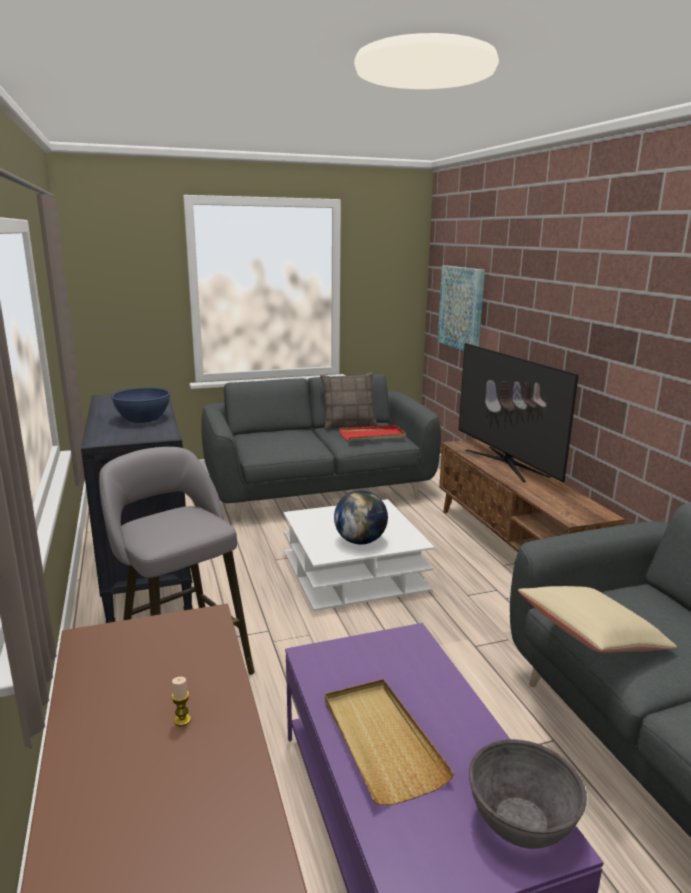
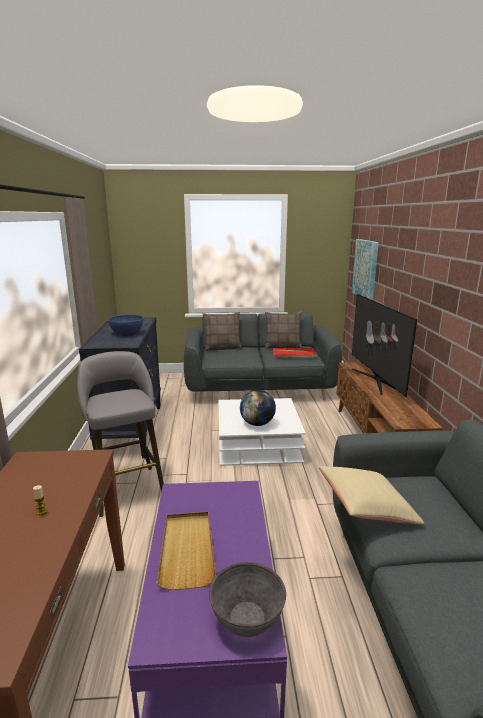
camera: 15 degrees right, 0 degrees up
none -> pillow [203,312,242,351]

